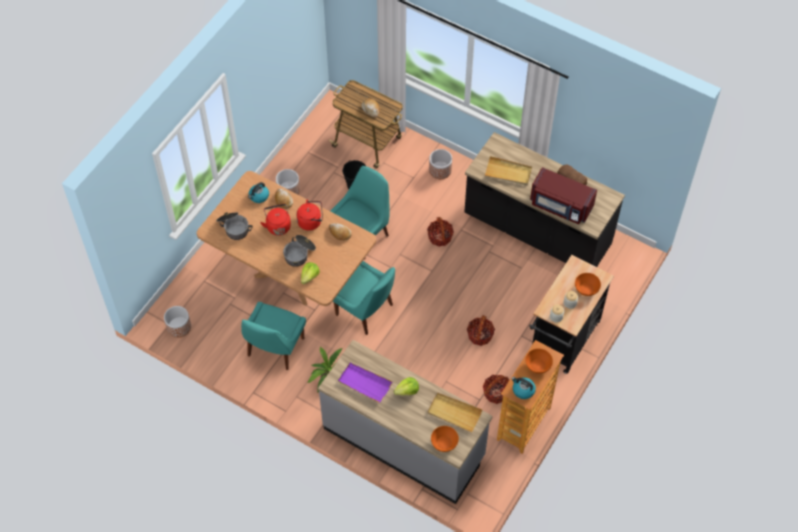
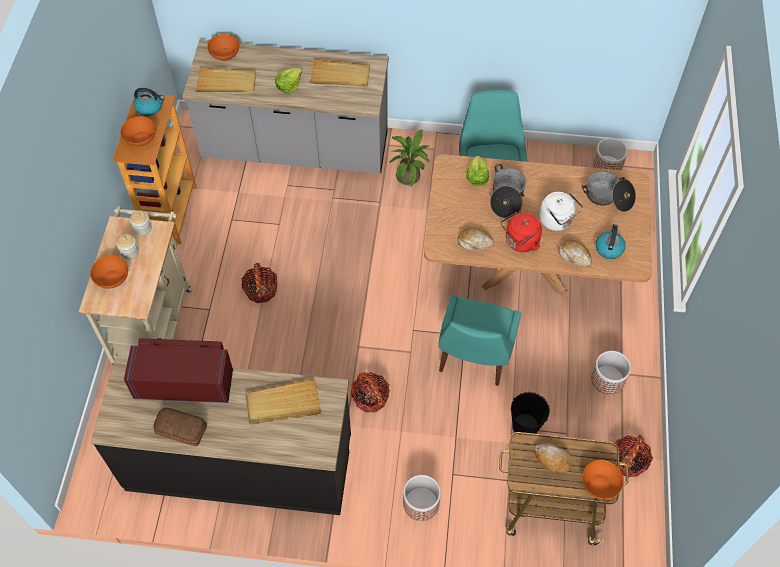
camera: 155 degrees right, 0 degrees up
red kettle [260,204,291,236] -> white kettle [539,192,583,231]
turquoise chair [333,261,395,335] -> none
purple tray [338,363,392,403] -> beige tray [309,59,370,89]
basket [483,375,509,404] -> basket moved to [612,435,653,477]
black cart [529,255,614,374] -> beige cart [79,206,193,364]
none -> orange bowl [582,460,624,500]

